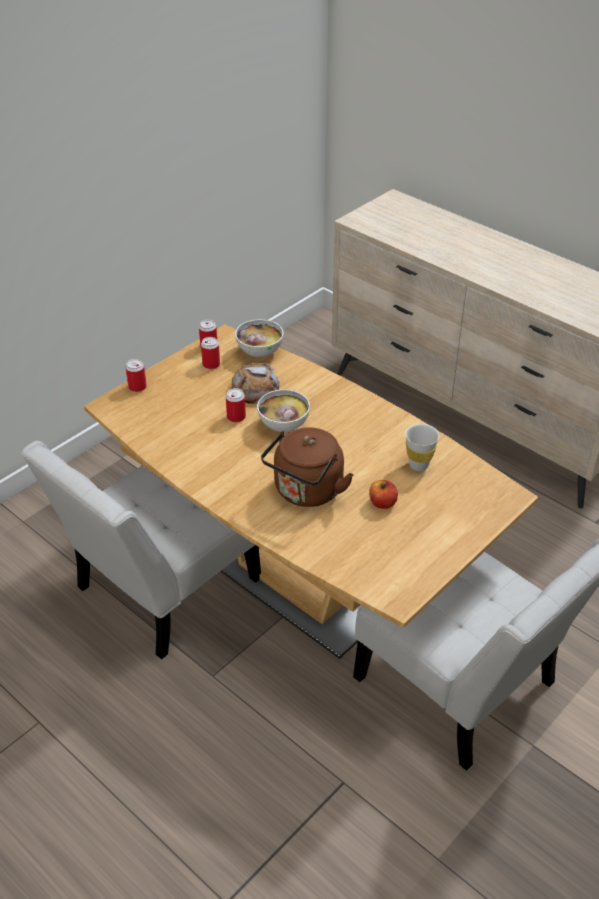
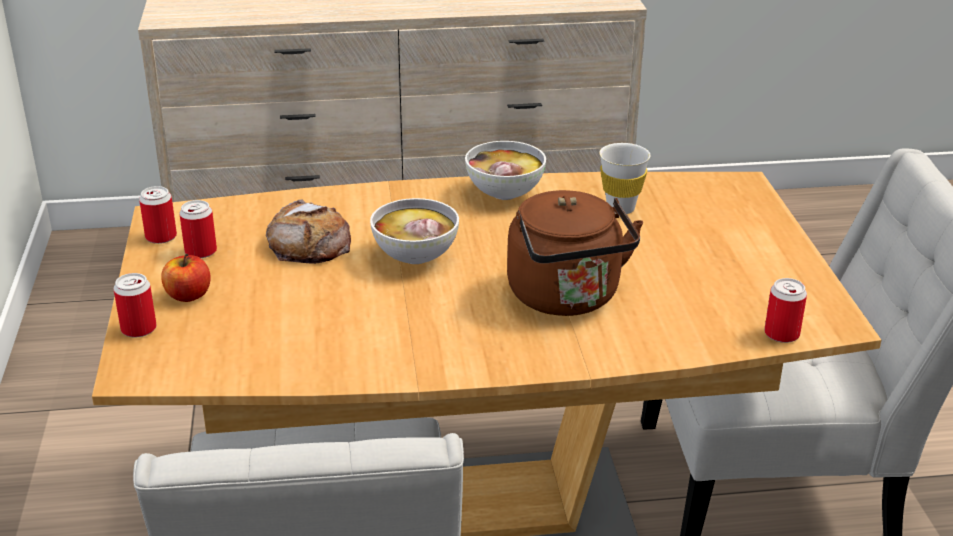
camera: 50 degrees left, 10 degrees down
can [226,388,246,422] -> can moved to [764,278,807,343]
bowl [235,319,284,357] -> bowl moved to [465,141,546,200]
apple [369,480,398,509] -> apple moved to [161,253,211,302]

